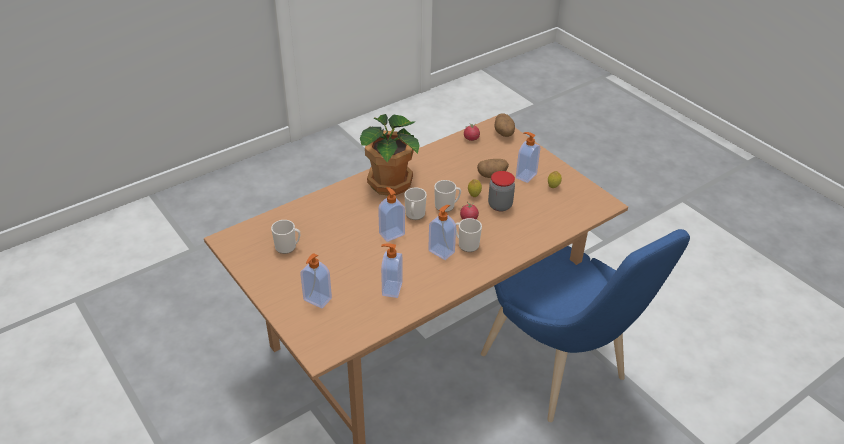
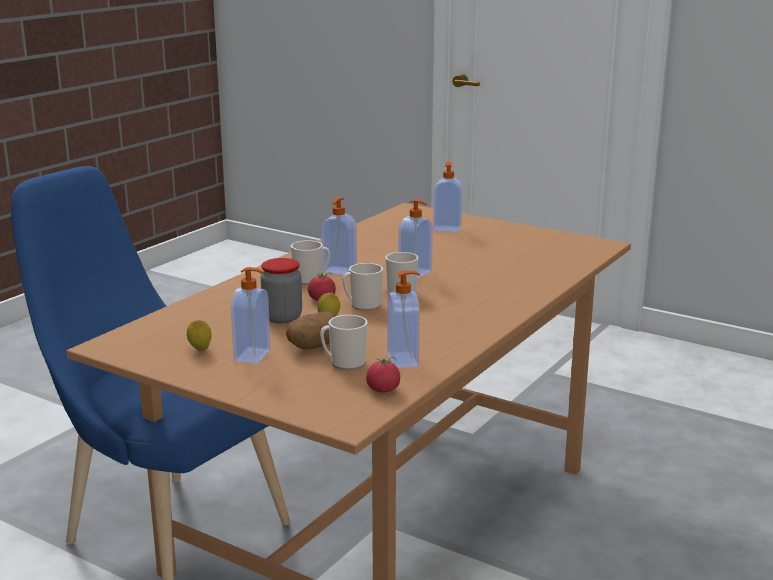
camera: 160 degrees right, 20 degrees down
mug [271,220,300,254] -> mug moved to [320,315,368,370]
potted plant [360,114,420,196] -> none
soap dispenser [381,243,402,298] -> soap dispenser moved to [387,271,420,368]
potato [495,113,515,137] -> none

